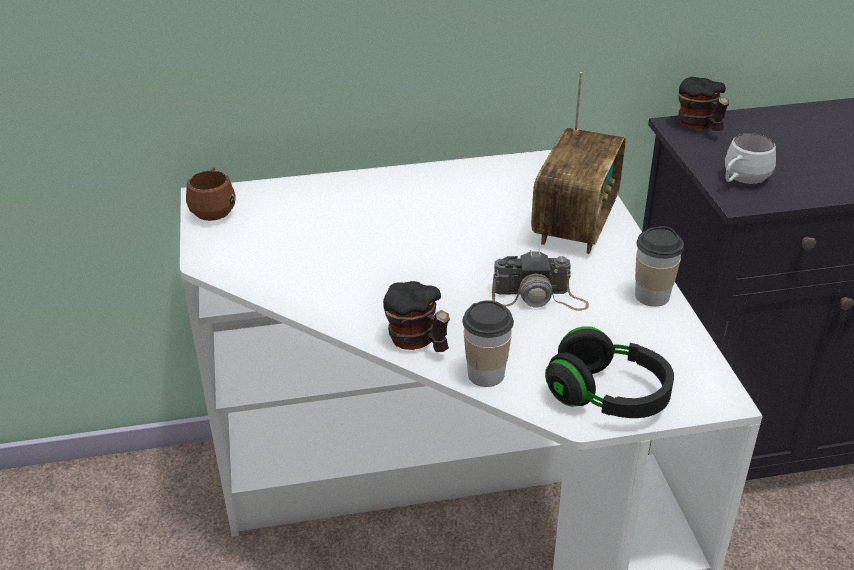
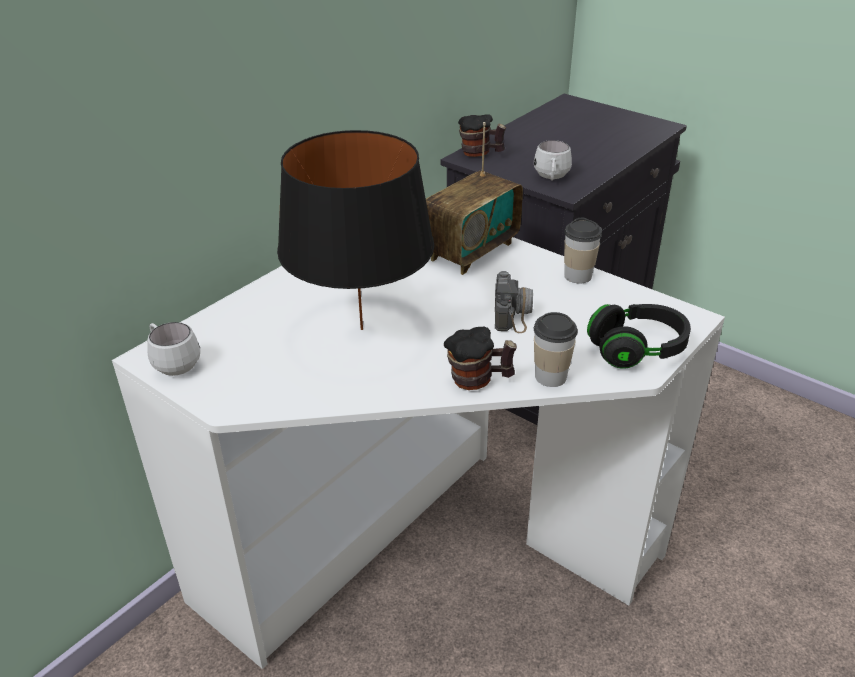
camera: 40 degrees left, 0 degrees up
brown mug [186,167,236,221] -> white mug [147,322,200,376]
camera [492,250,589,311] -> camera turned 45 degrees counterclockwise [495,271,533,333]
radio [531,72,626,254] -> radio turned 60 degrees clockwise [426,122,523,275]
none -> black table lamp [277,130,434,330]

